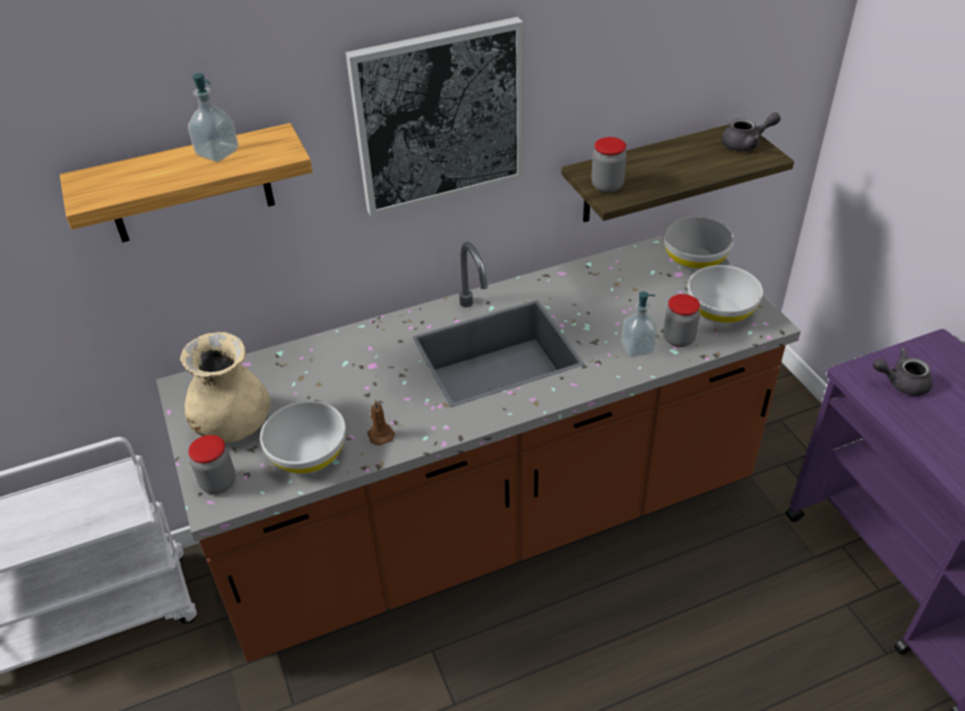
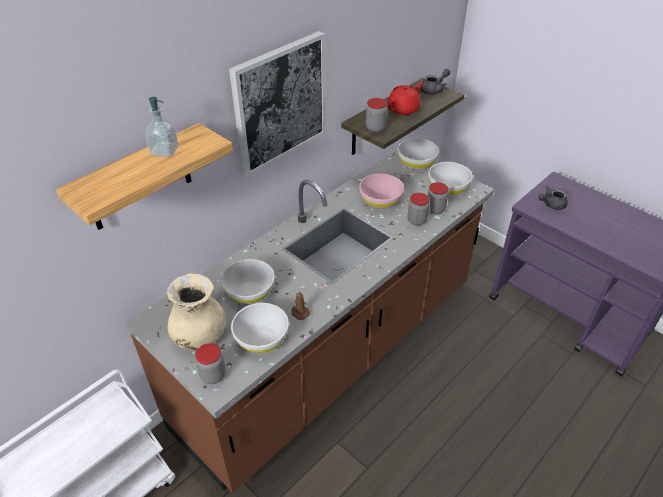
camera: 25 degrees left, 0 degrees up
soap dispenser [621,291,657,357] -> jar [407,193,429,225]
none -> white bowl [221,259,275,304]
none -> pink bowl [359,174,404,209]
none -> red teapot [387,81,423,115]

